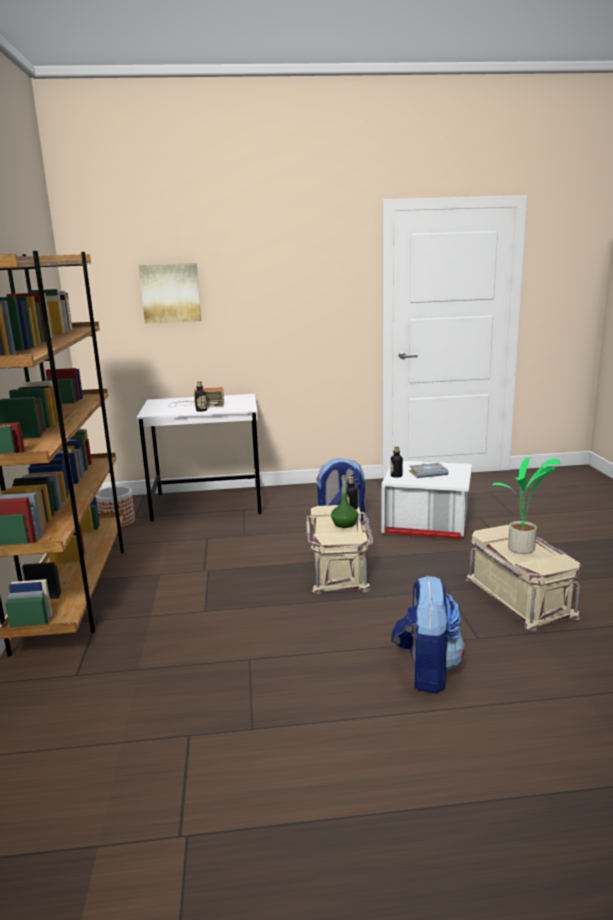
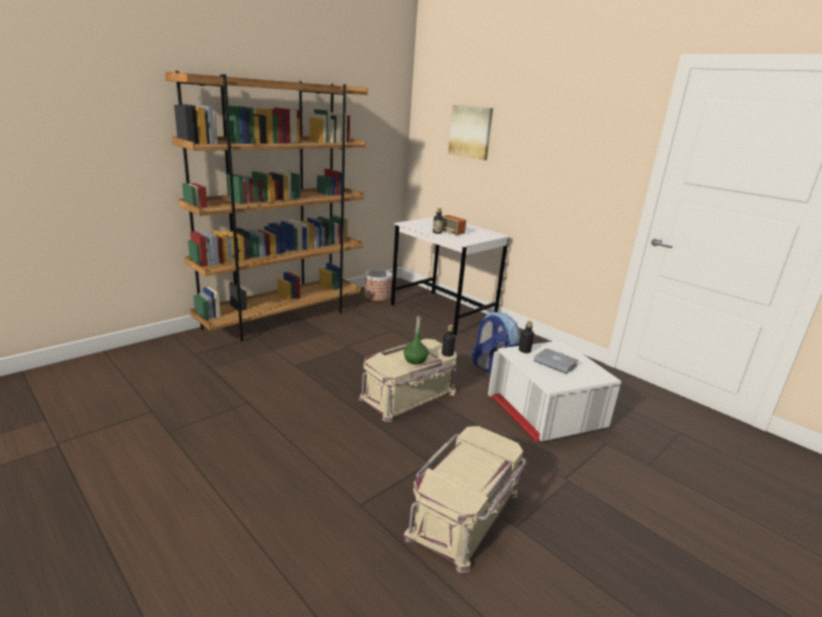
camera: 50 degrees right, 5 degrees up
backpack [392,576,465,693] -> none
potted plant [492,457,560,554] -> none

